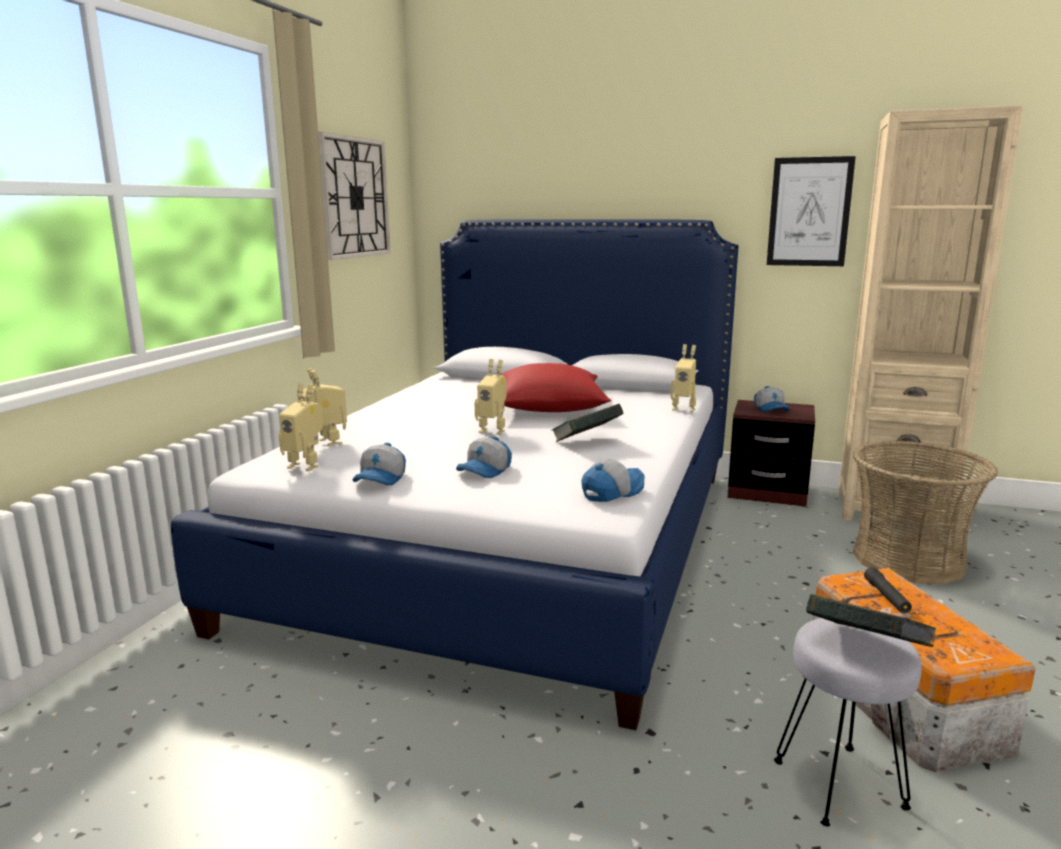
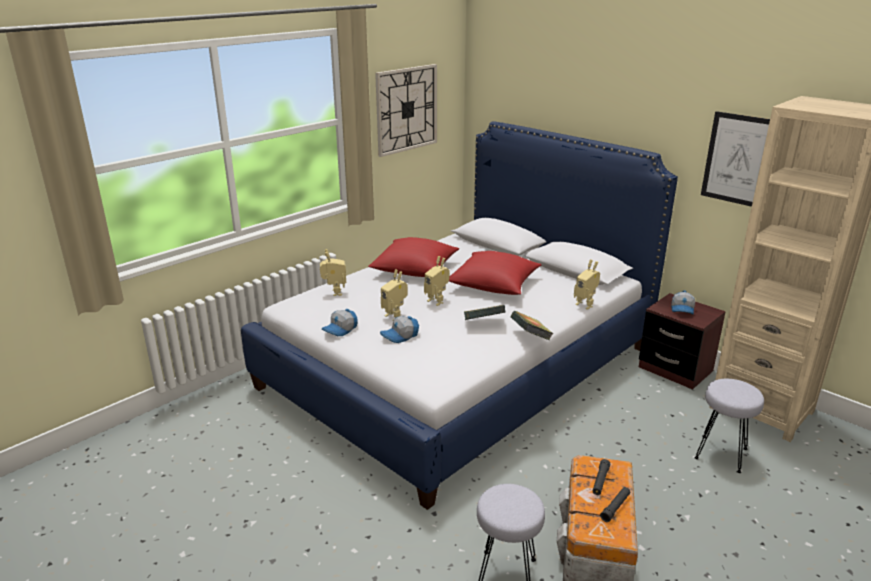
camera: 25 degrees right, 10 degrees up
toy robot [279,383,323,471] -> toy robot moved to [381,269,408,321]
cap [581,459,644,502] -> none
book [806,594,937,647] -> book moved to [511,311,553,340]
basket [853,440,998,584] -> grey stool [694,379,764,473]
none -> red pillow [368,237,459,277]
none -> black flashlight [600,487,630,522]

